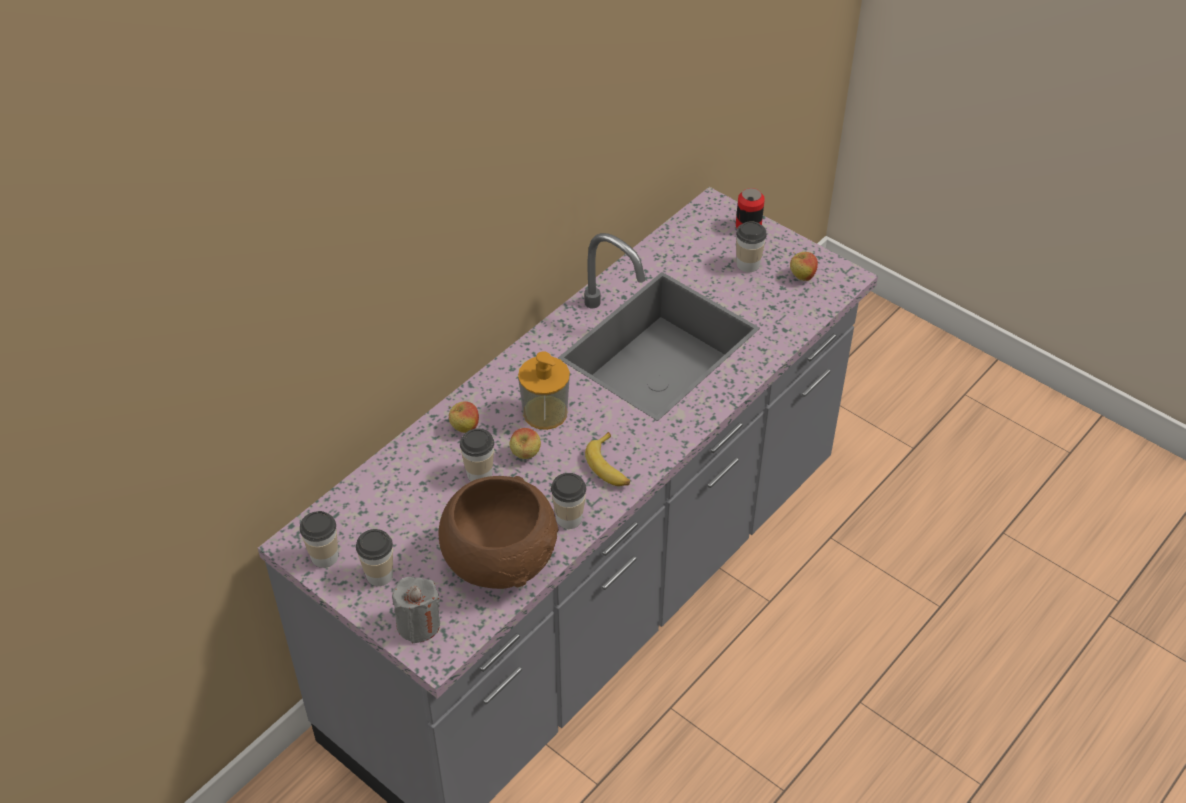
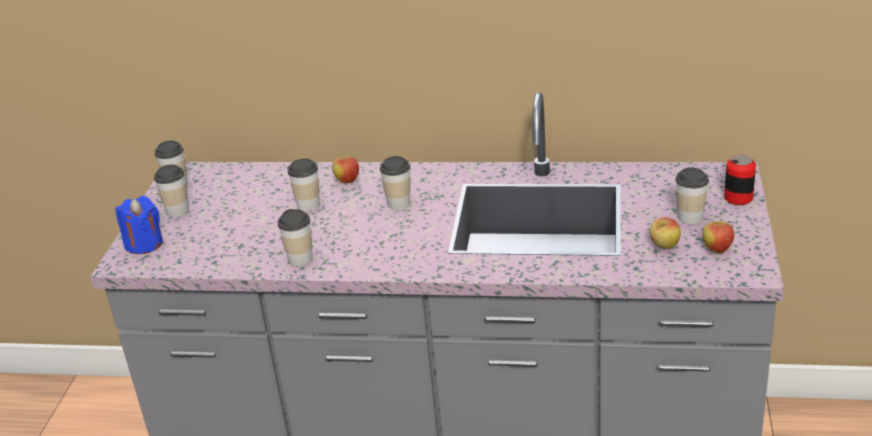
camera: 60 degrees right, 15 degrees down
grey candle [392,576,440,643] -> blue candle [115,196,163,254]
brown bowl [438,476,559,589] -> none
apple [510,428,541,459] -> apple moved to [649,217,681,249]
soap dispenser [518,351,570,430] -> cup [380,156,410,210]
banana [585,432,630,486] -> none

